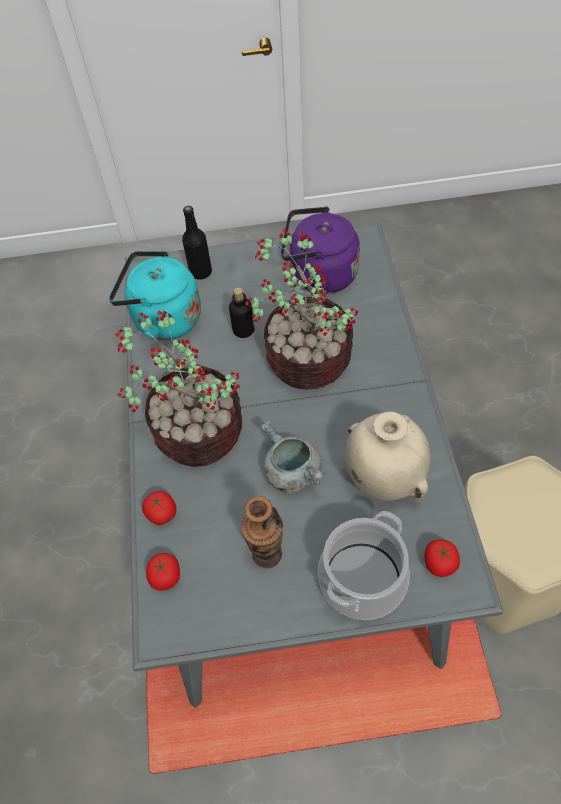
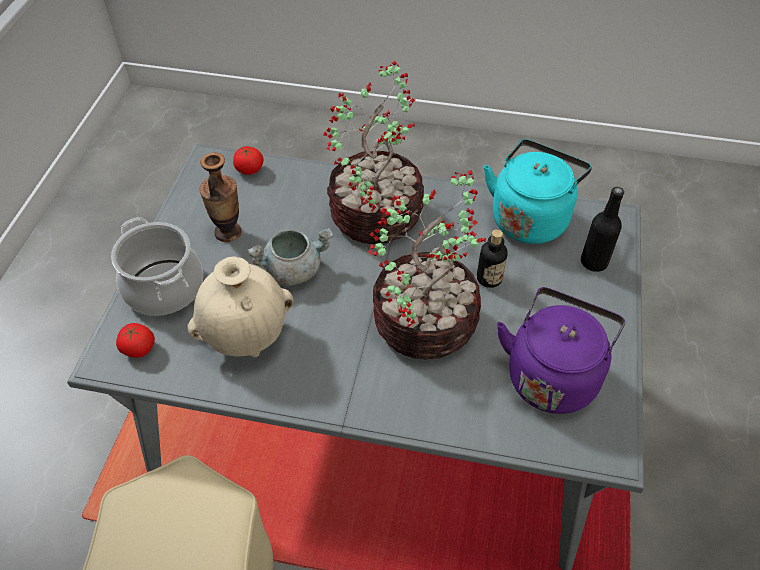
camera: 105 degrees right, 5 degrees down
tomato [142,491,176,525] -> none

